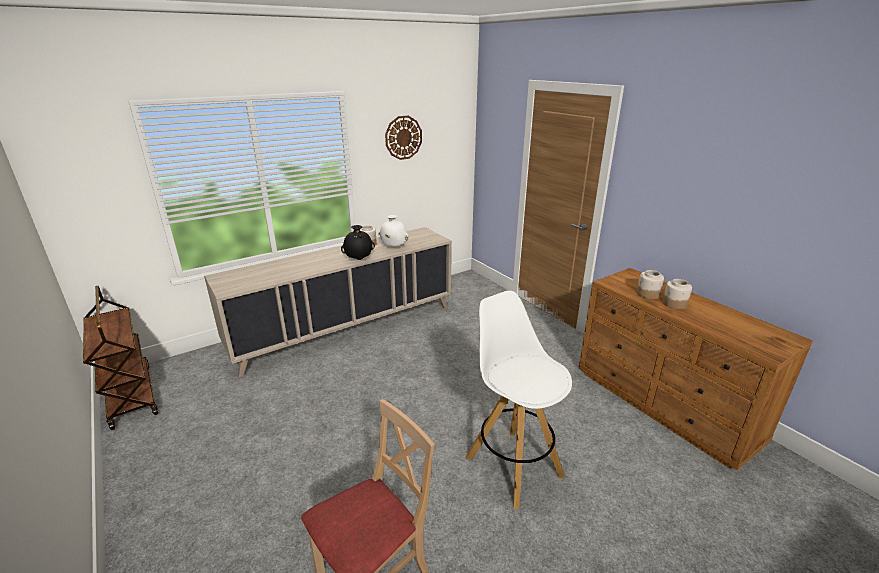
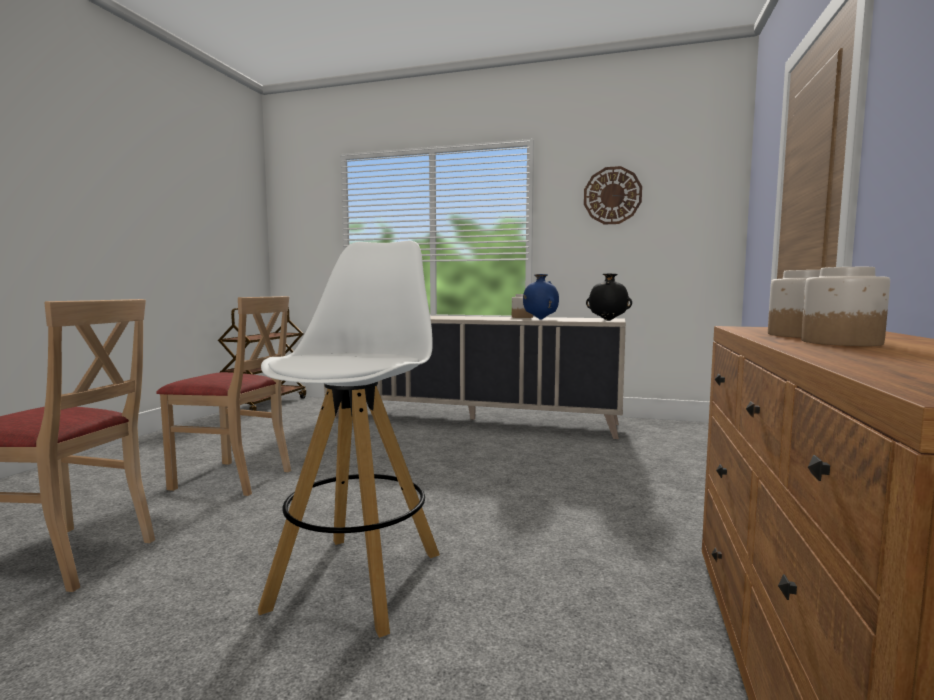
camera: 50 degrees right, 20 degrees down
black vase [341,225,375,260] -> black vase moved to [586,274,632,321]
white vase [378,215,409,248] -> blue vase [523,274,559,320]
none -> beige chair [156,296,291,496]

